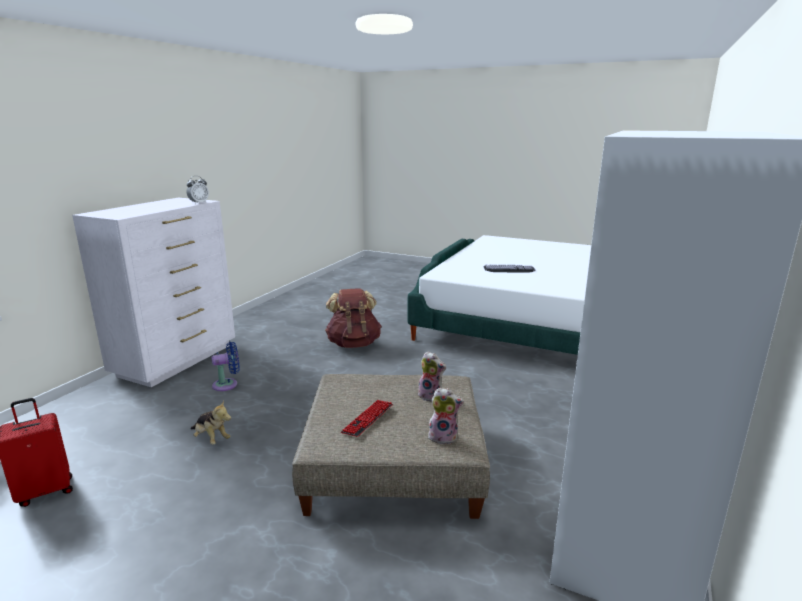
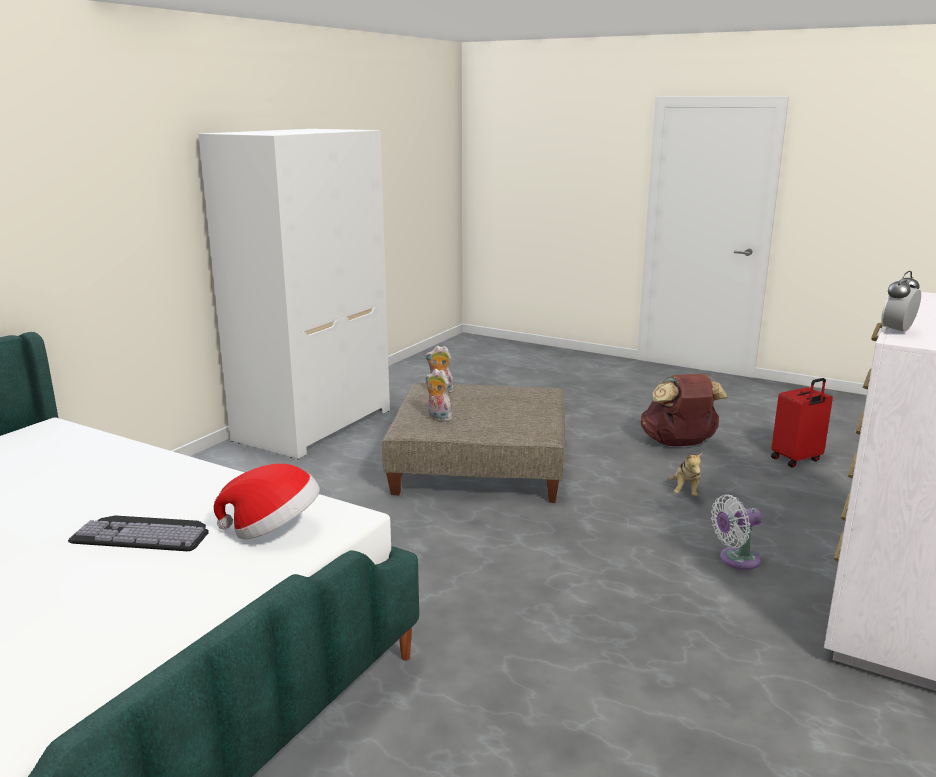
camera: 175 degrees left, 0 degrees up
plush toy [191,401,231,445] -> plush toy turned 120 degrees counterclockwise [669,452,703,497]
blue fan [211,342,240,391] -> white fan [711,494,762,570]
brown backpack [325,288,381,348] -> brown backpack moved to [641,374,728,446]
keyboard [341,400,393,437] -> none
none -> hat [214,464,320,539]

